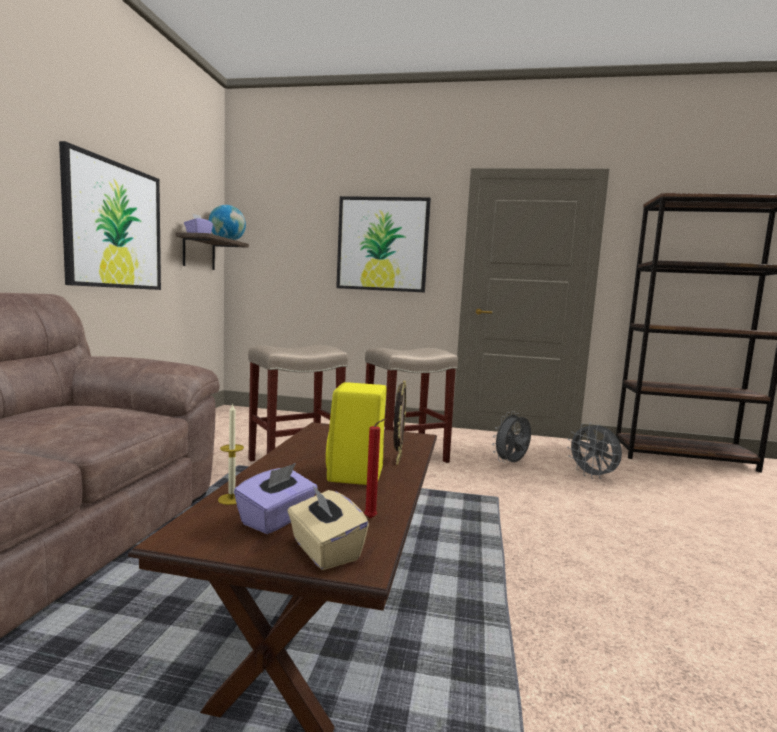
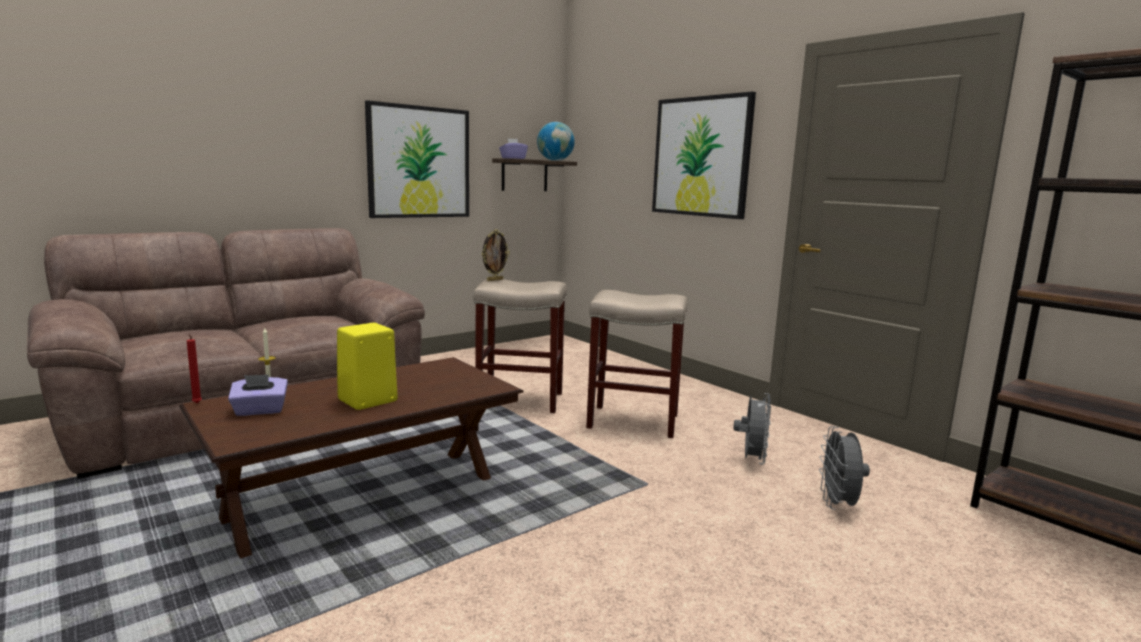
camera: 40 degrees right, 5 degrees up
beige tissue box [288,485,369,570] -> none
red candle [364,419,385,519] -> red candle moved to [187,335,202,403]
picture frame [394,380,406,465] -> picture frame moved to [482,230,510,281]
grey fan [492,411,531,463] -> grey fan turned 105 degrees clockwise [733,393,771,465]

